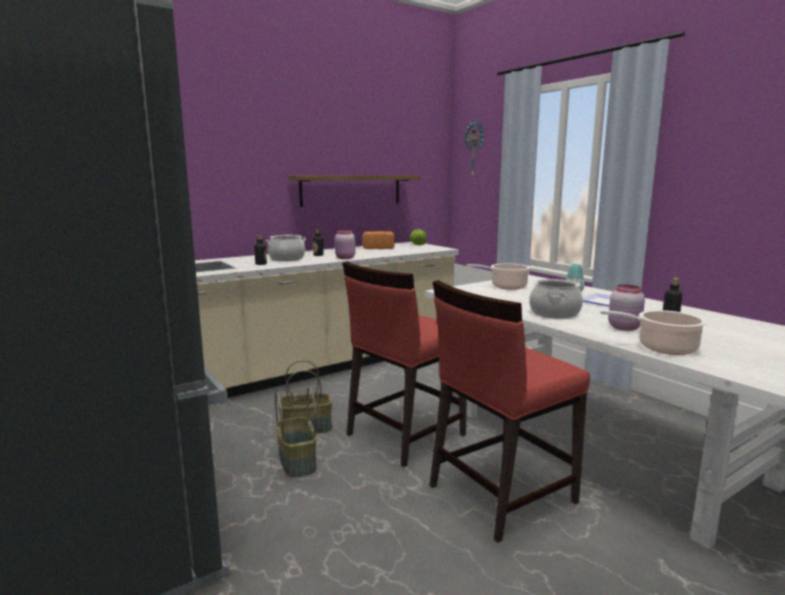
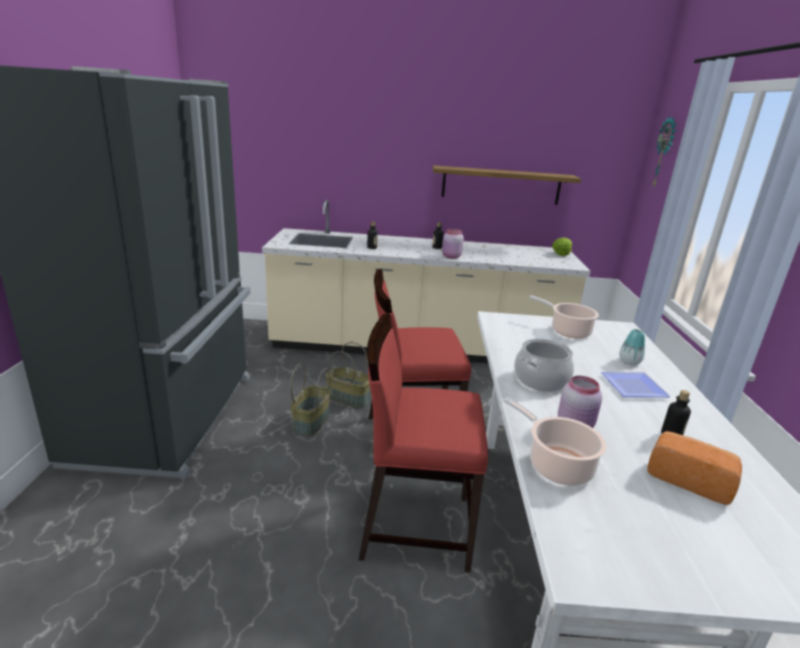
camera: 35 degrees right, 10 degrees up
cooking pot [266,235,306,261] -> none
bread [362,231,395,249] -> bread moved to [647,431,742,505]

